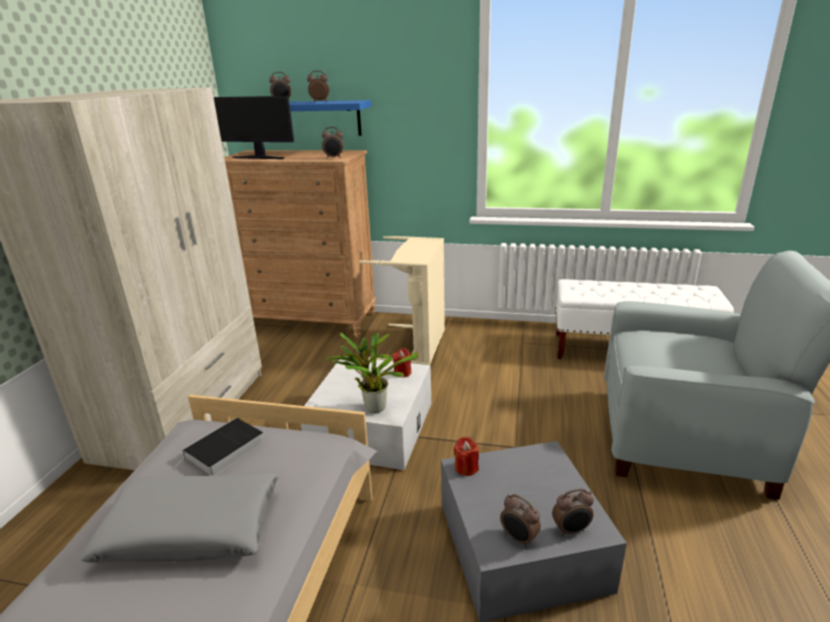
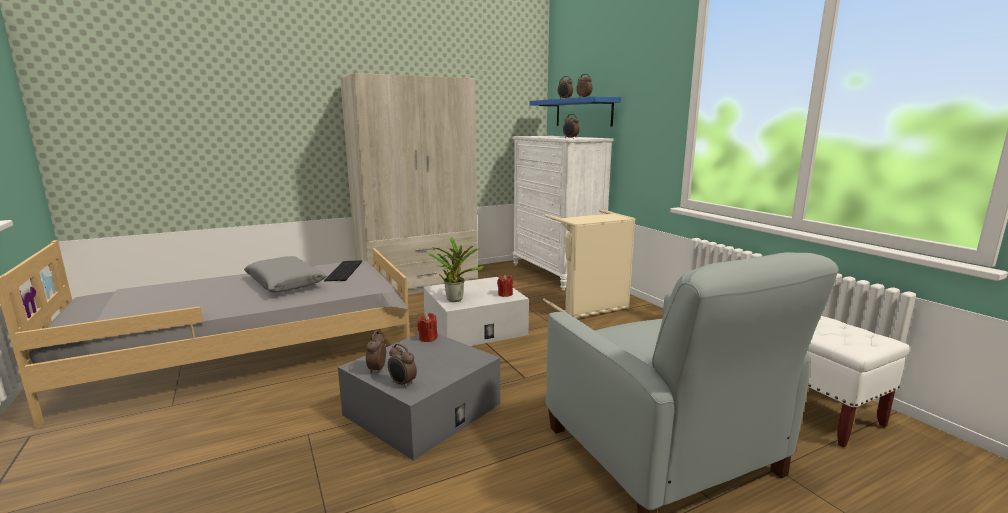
camera: 50 degrees right, 10 degrees down
book [175,417,265,476] -> keyboard [324,260,362,281]
monitor [214,96,294,159] -> none
brown dresser [224,150,376,338] -> white dresser [512,136,614,290]

